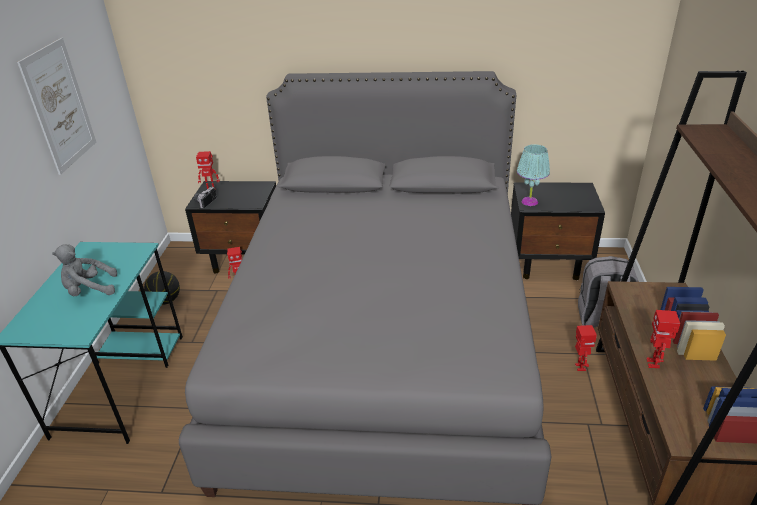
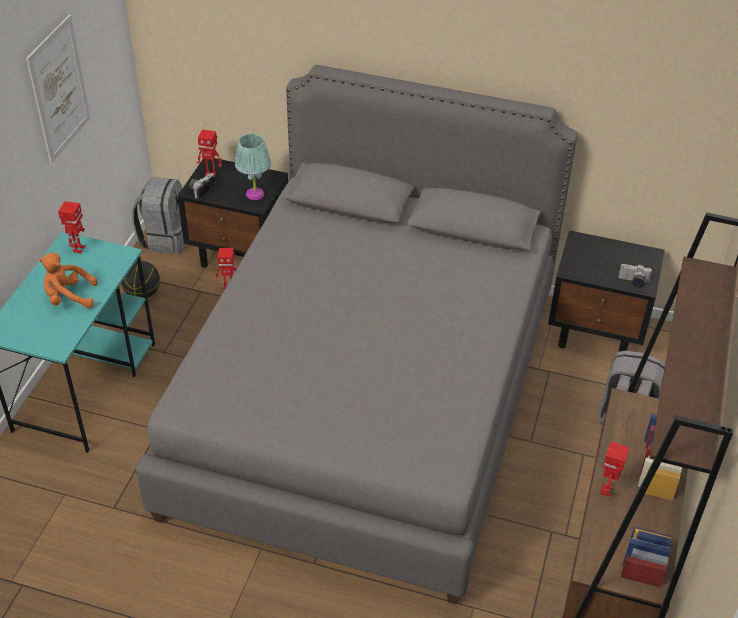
camera: 10 degrees right, 10 degrees up
grey plush toy [52,244,117,296] -> orange plush toy [39,253,97,308]
turquoise table lamp [517,144,550,206] -> turquoise table lamp moved to [235,134,271,200]
toy robot [575,325,597,371] -> toy robot moved to [58,201,86,254]
none -> grey backpack [132,177,185,254]
none -> camera [618,264,652,287]

